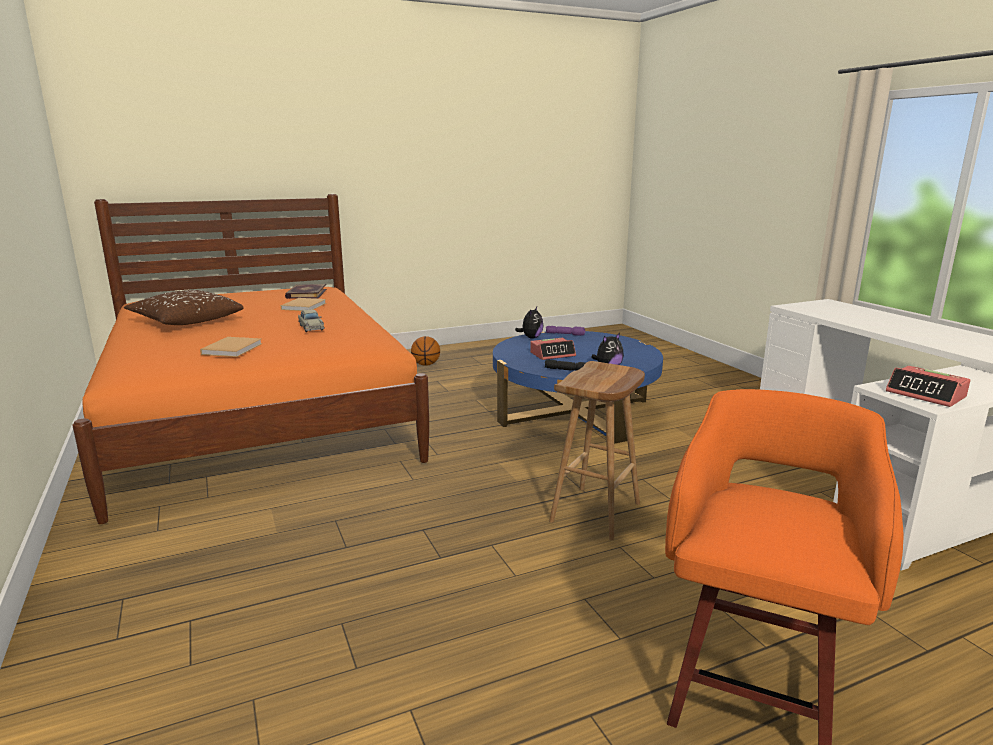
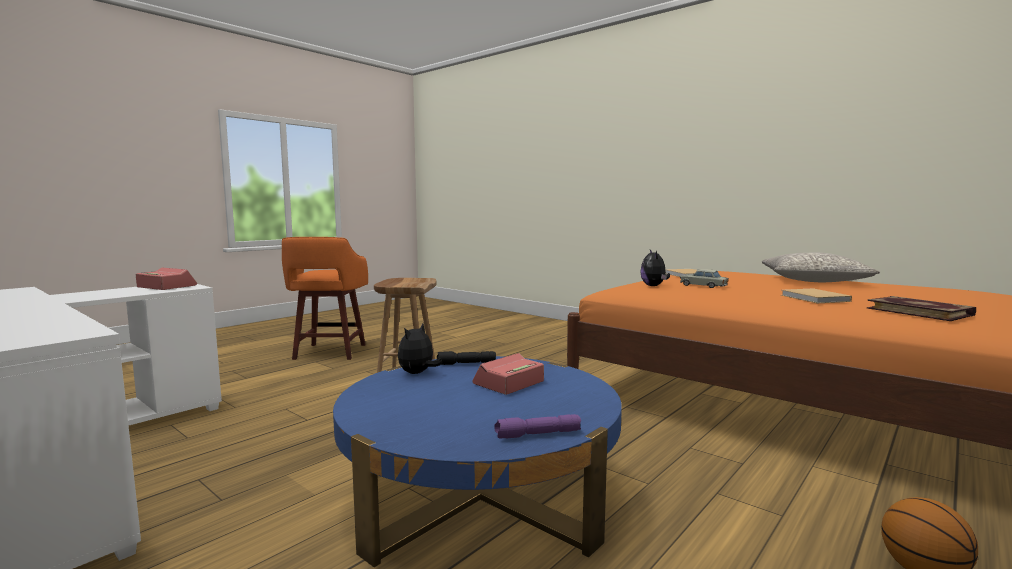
camera: 155 degrees right, 10 degrees down
brown pillow [124,290,244,325] -> grey pillow [762,253,879,282]
plush toy [515,307,543,339] -> plush toy moved to [640,250,670,286]

